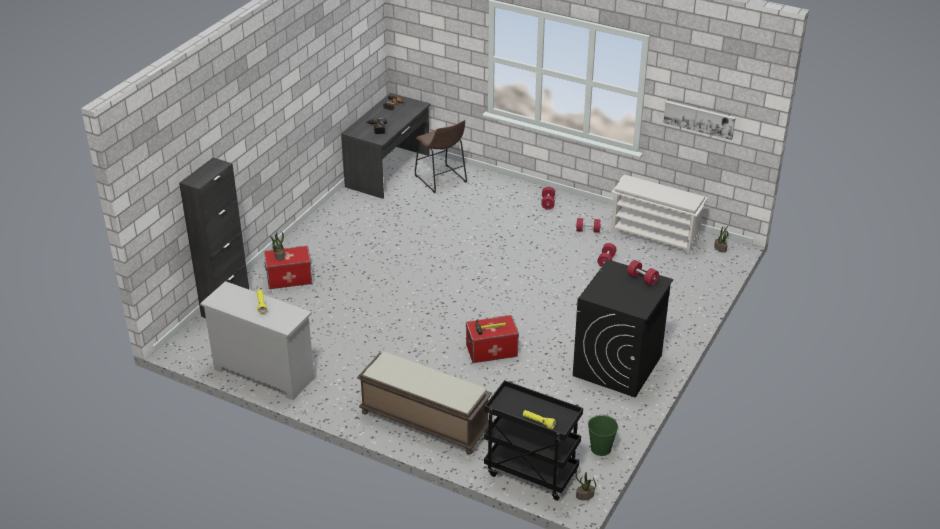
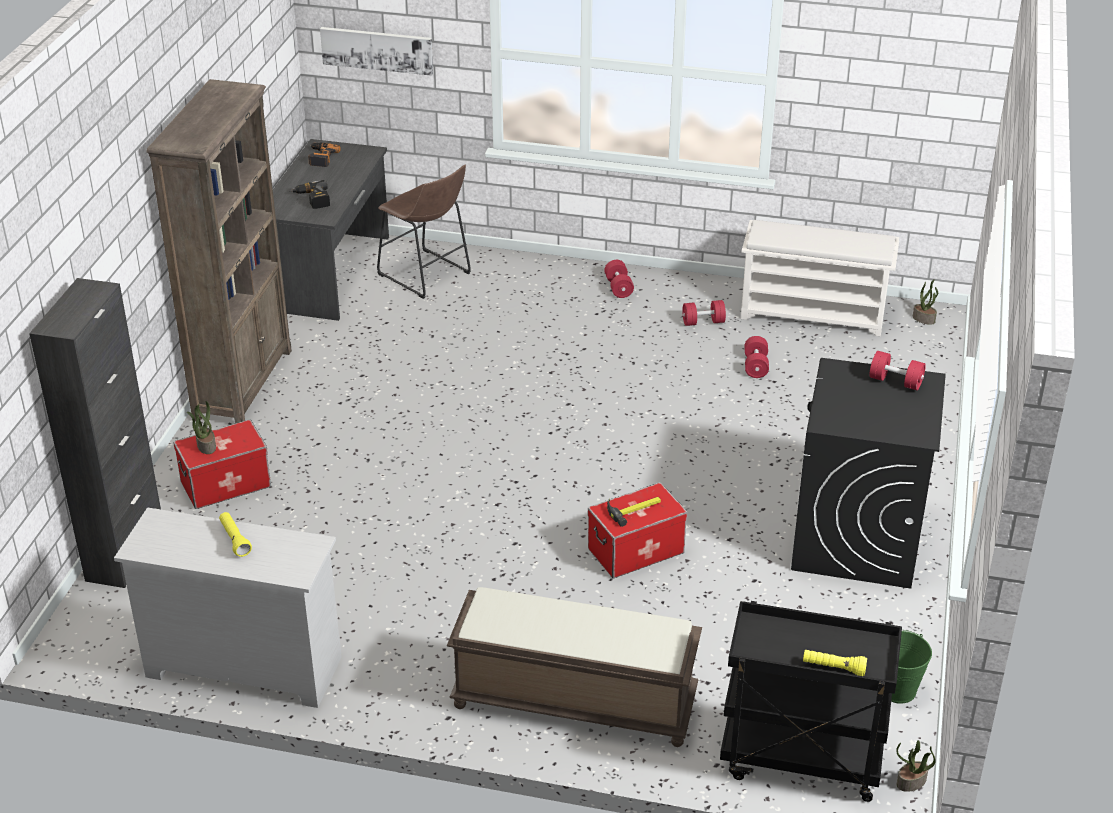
camera: 15 degrees left, 0 degrees up
picture [663,101,735,140] -> picture moved to [320,27,433,76]
none -> brown bookcase [147,79,292,423]

